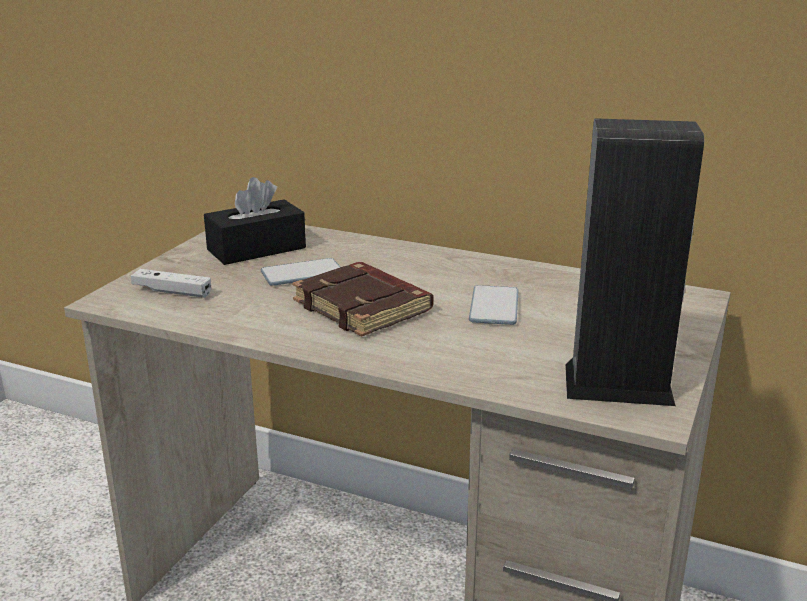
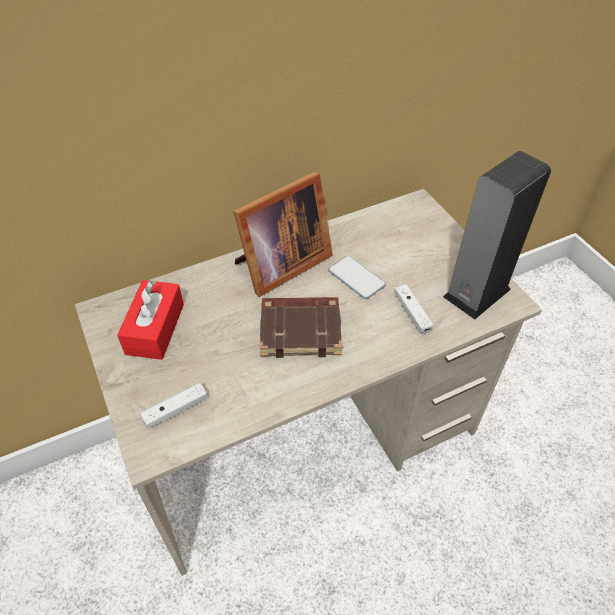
camera: 50 degrees left, 25 degrees up
black tissue box [204,177,306,265] -> red tissue box [117,280,184,360]
phone [261,258,340,286] -> none
none -> picture frame [233,172,333,297]
none -> white game controller [394,284,434,335]

